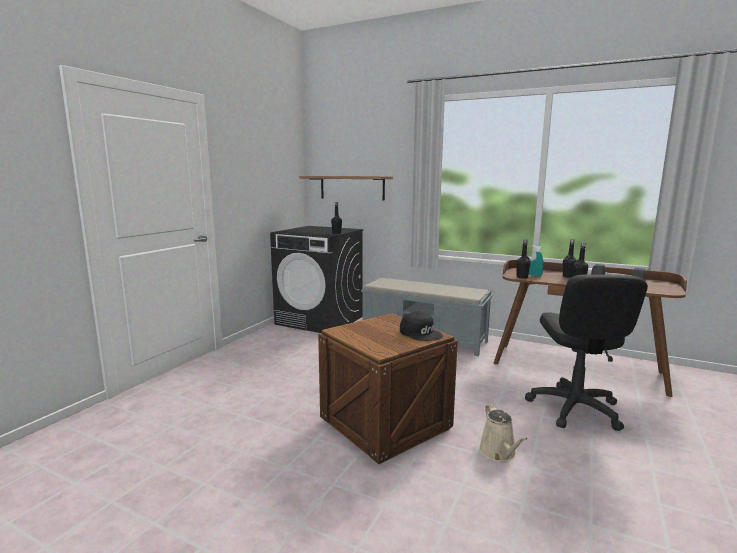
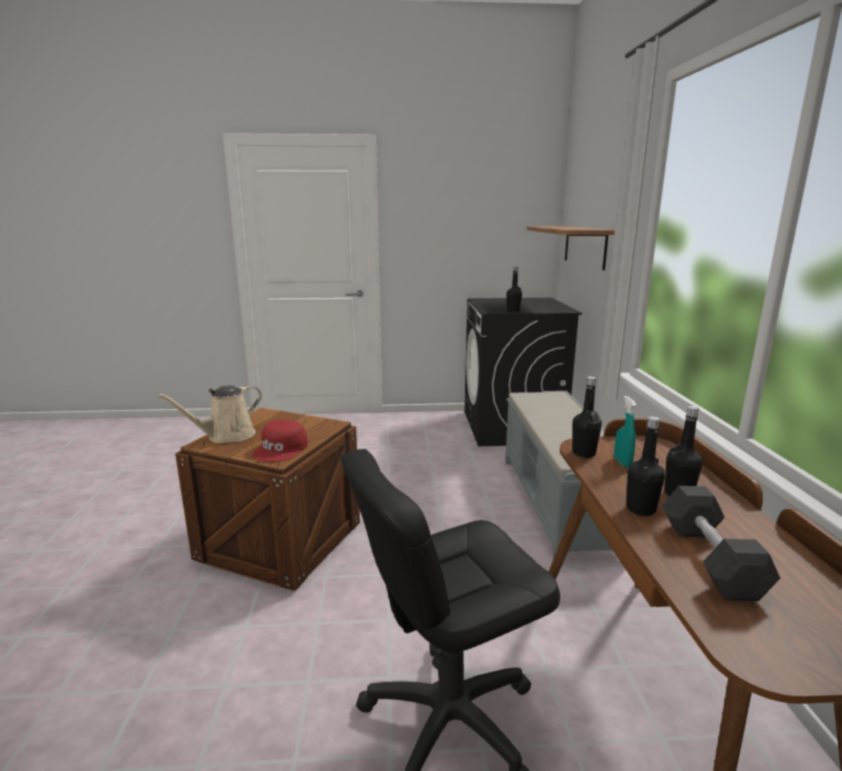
camera: 60 degrees right, 5 degrees up
black cap [400,312,443,341] -> red cap [252,420,308,462]
beige watering can [479,405,528,462] -> beige watering can moved to [157,385,262,443]

